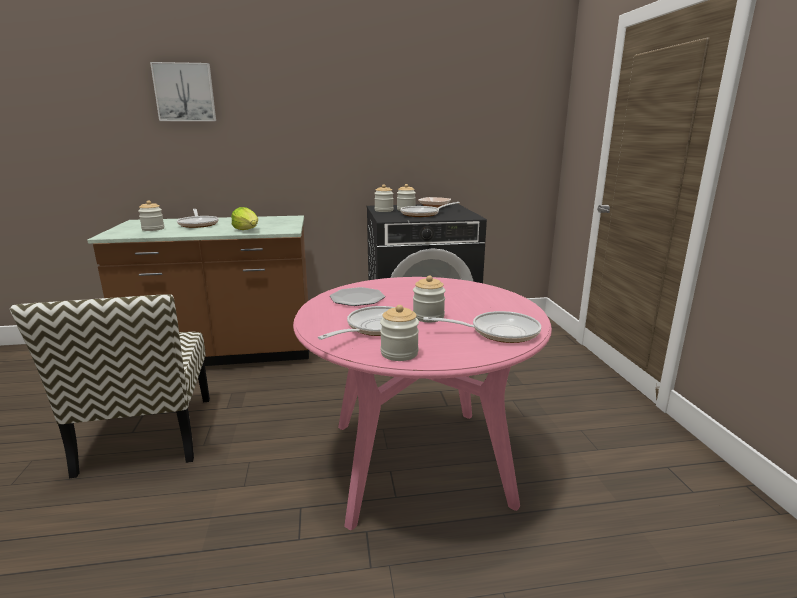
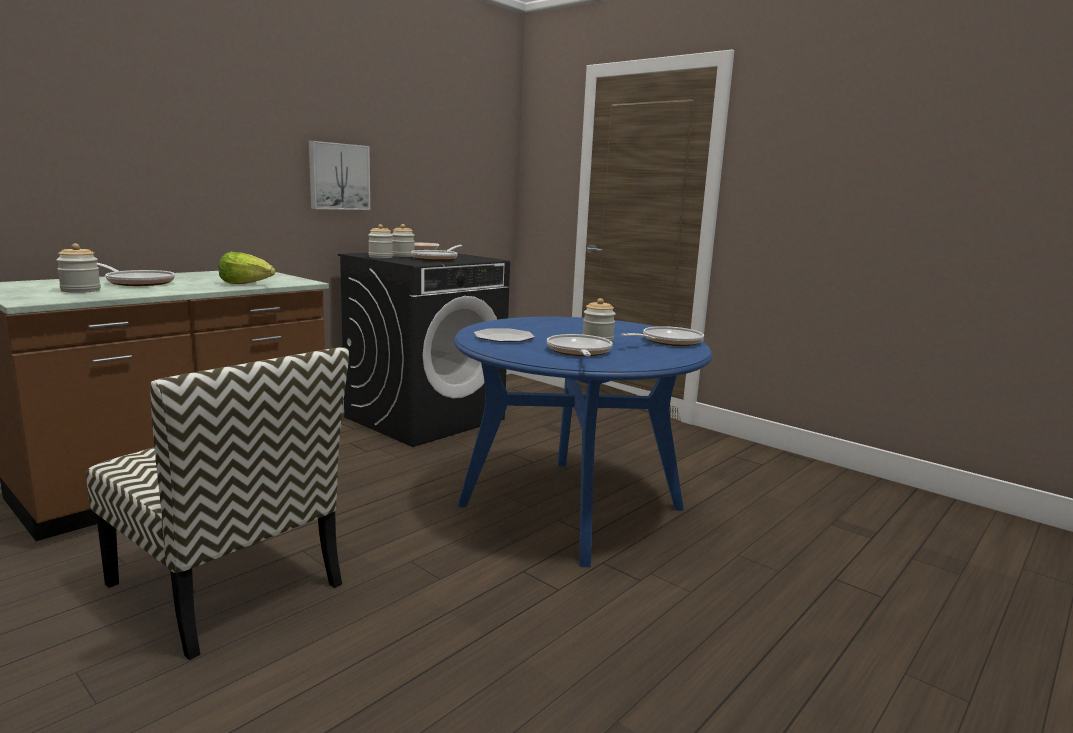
camera: 40 degrees left, 5 degrees down
picture [150,62,216,121] -> picture moved to [309,141,370,210]
pink dining table [293,277,552,530] -> blue dining table [454,317,713,567]
jar [380,305,419,361] -> none

